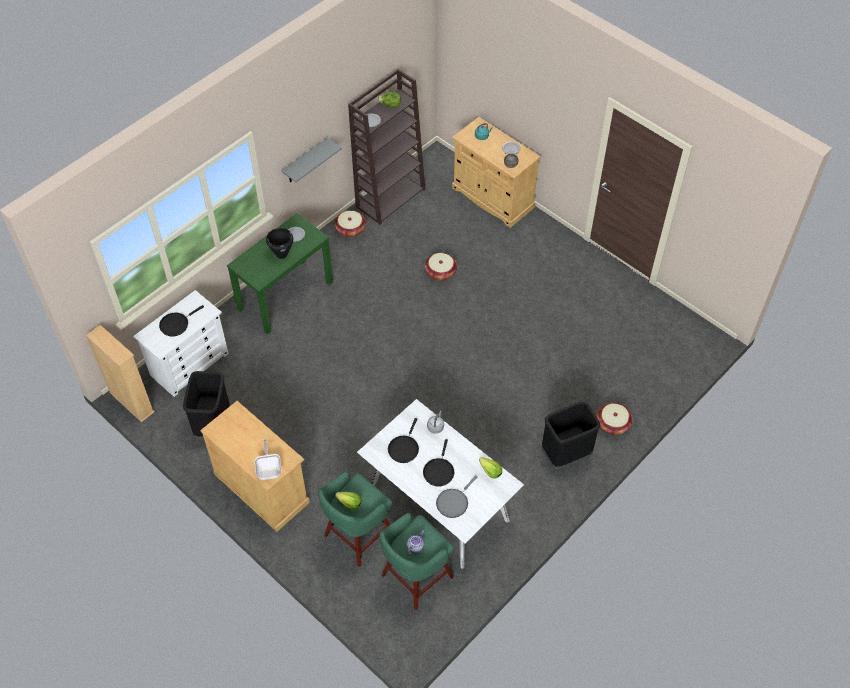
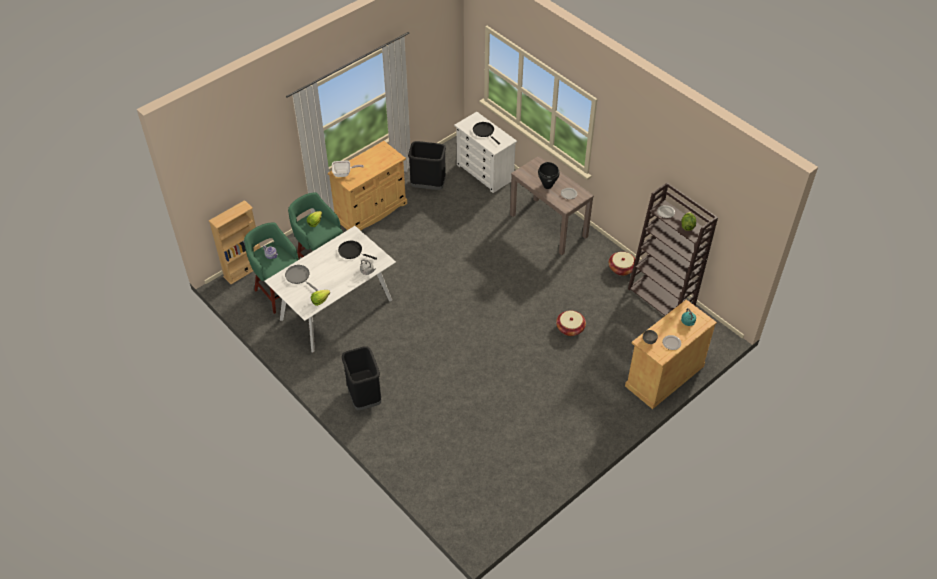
camera: 95 degrees right, 5 degrees down
beige bookcase [86,325,155,422] -> beige bookcase moved to [209,200,260,284]
green console table [227,213,333,334] -> brown console table [510,156,594,255]
grey shelf [282,138,342,182] -> none
black frying pan [423,439,454,487] -> none
basket [597,403,632,435] -> none

